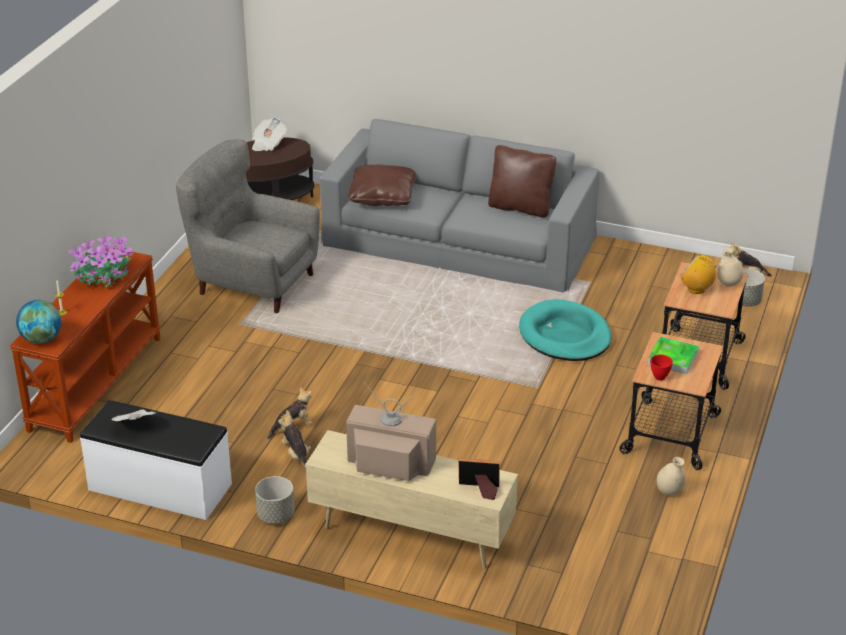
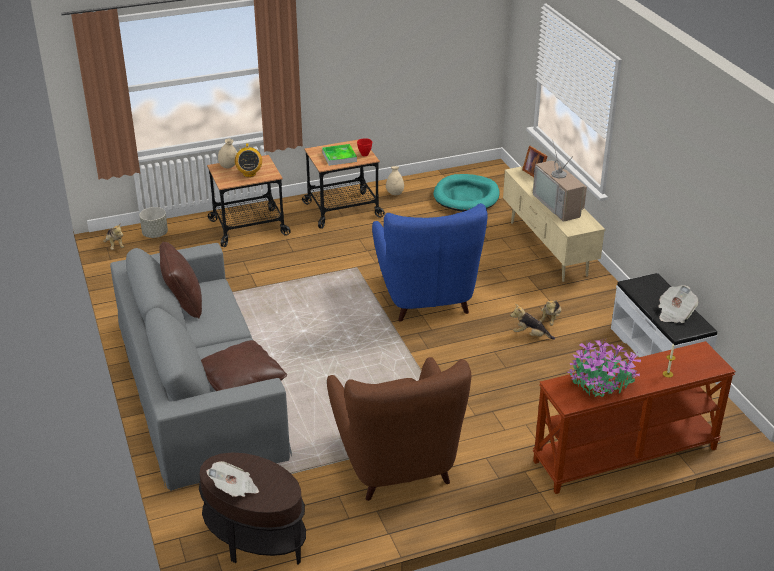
camera: 130 degrees left, 0 degrees up
globe [16,300,61,344] -> none
grey armchair [176,139,320,313] -> brown armchair [327,357,471,501]
grey planter [255,476,295,524] -> none
turquoise dog bed [519,299,611,361] -> turquoise dog bed moved to [433,174,500,212]
none -> blue armchair [372,203,488,321]

